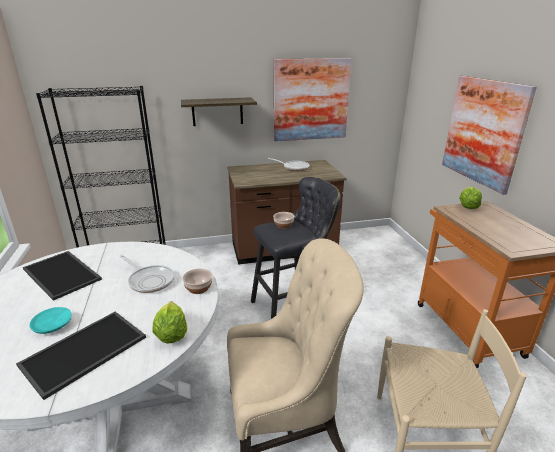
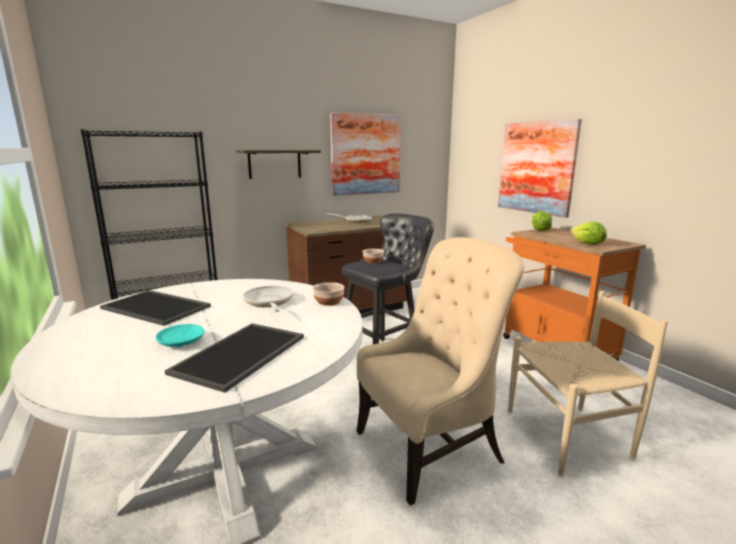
camera: 15 degrees left, 10 degrees down
frying pan [119,255,174,293] -> frying pan turned 135 degrees counterclockwise [243,286,293,312]
lettuce [153,301,187,343] -> lettuce moved to [570,222,607,245]

